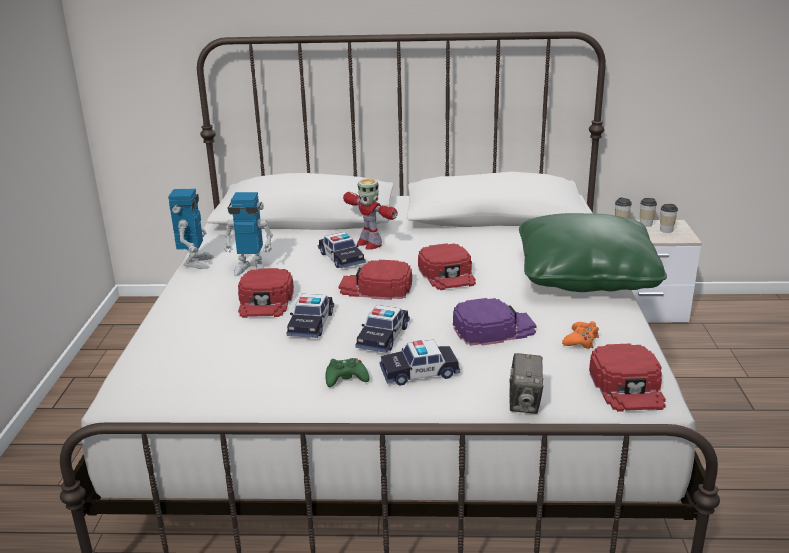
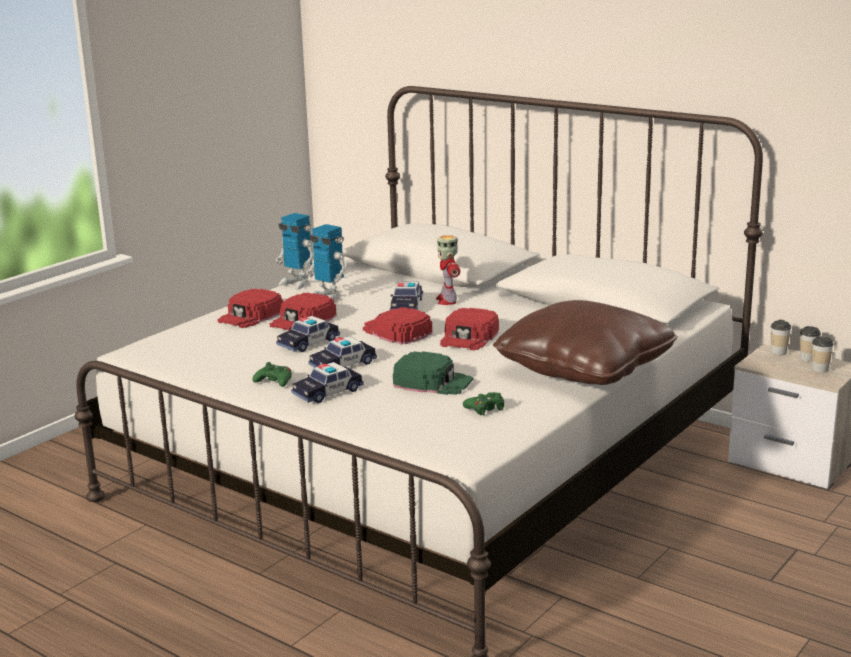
camera: 35 degrees right, 5 degrees down
toy robot [168,189,214,269] -> toy robot turned 90 degrees clockwise [276,213,314,289]
toy car [380,340,460,386] -> toy car turned 60 degrees counterclockwise [291,362,364,403]
purple cap [453,298,537,346] -> green cap [393,351,473,395]
camera [509,353,543,414] -> none
green pillow [519,213,667,292] -> brown pillow [493,300,678,385]
orange game controller [562,321,599,349] -> green game controller [463,392,504,415]
red cap [589,343,666,412] -> red cap moved to [218,289,283,328]

